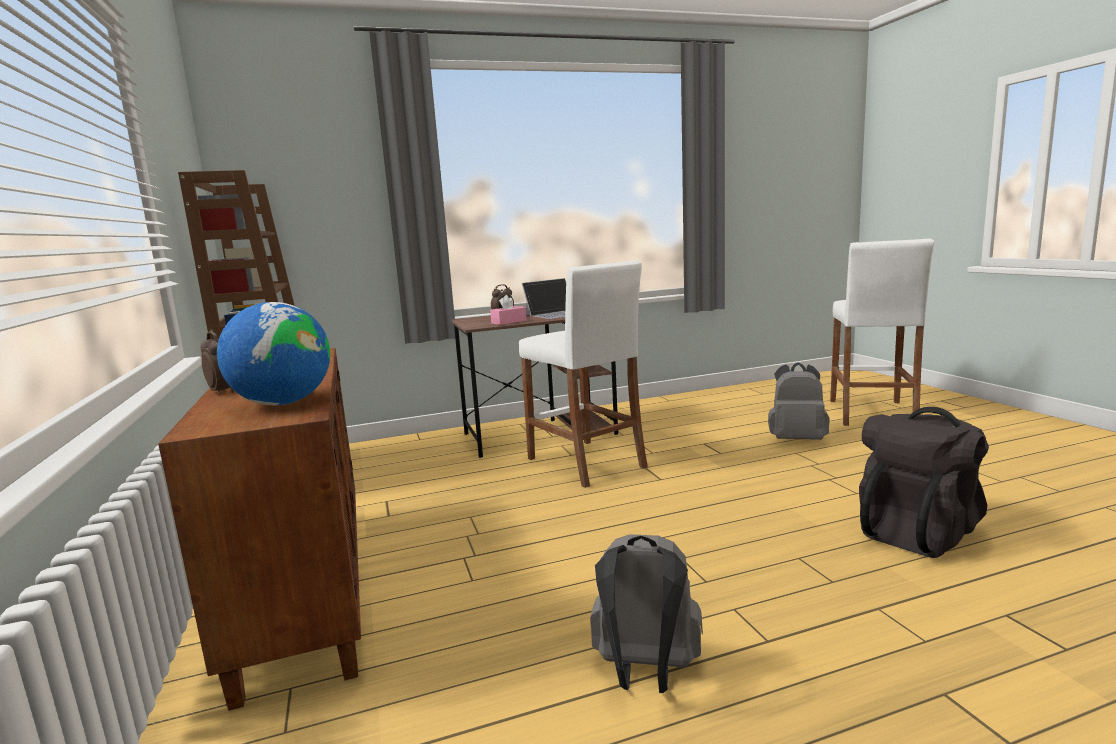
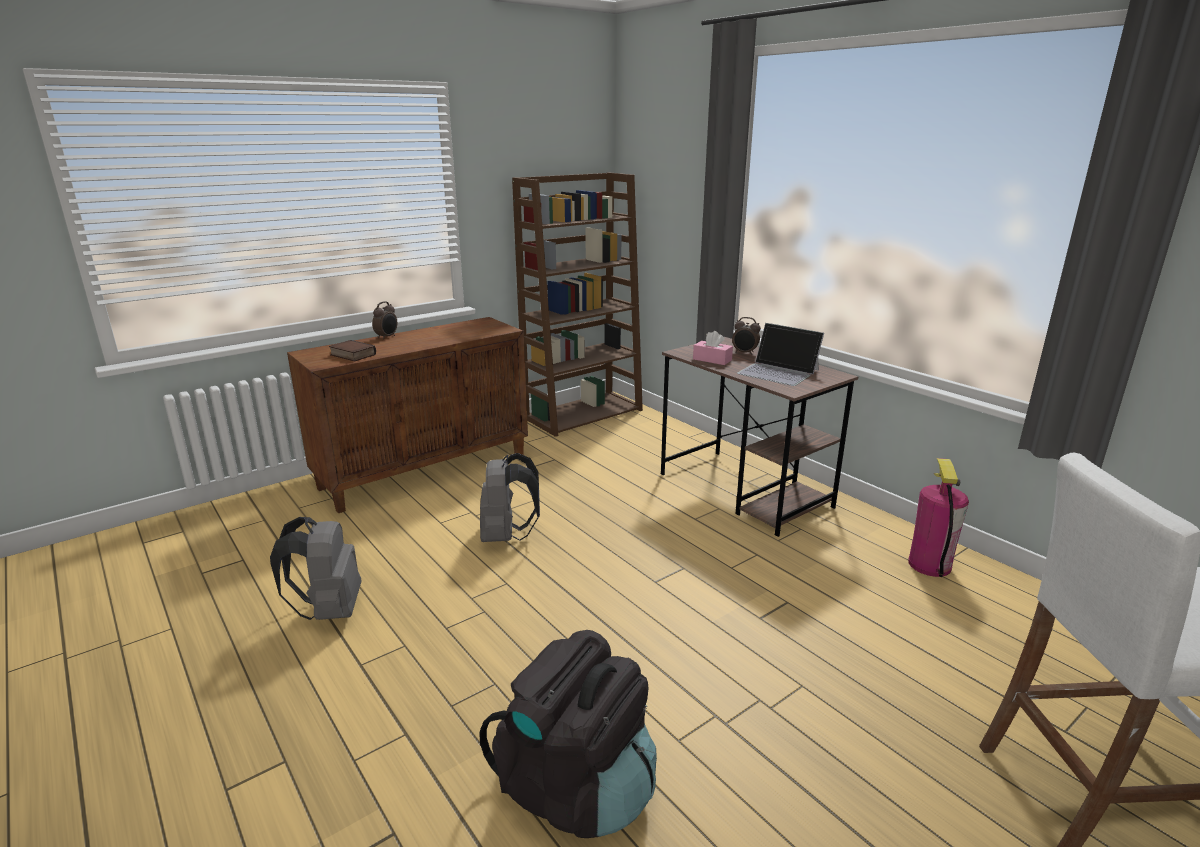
camera: 70 degrees right, 10 degrees up
globe [217,302,330,405] -> book [329,340,376,361]
white stool [519,260,648,488] -> none
grey backpack [768,363,830,440] -> grey backpack moved to [480,453,540,542]
none -> fire extinguisher [908,458,969,577]

